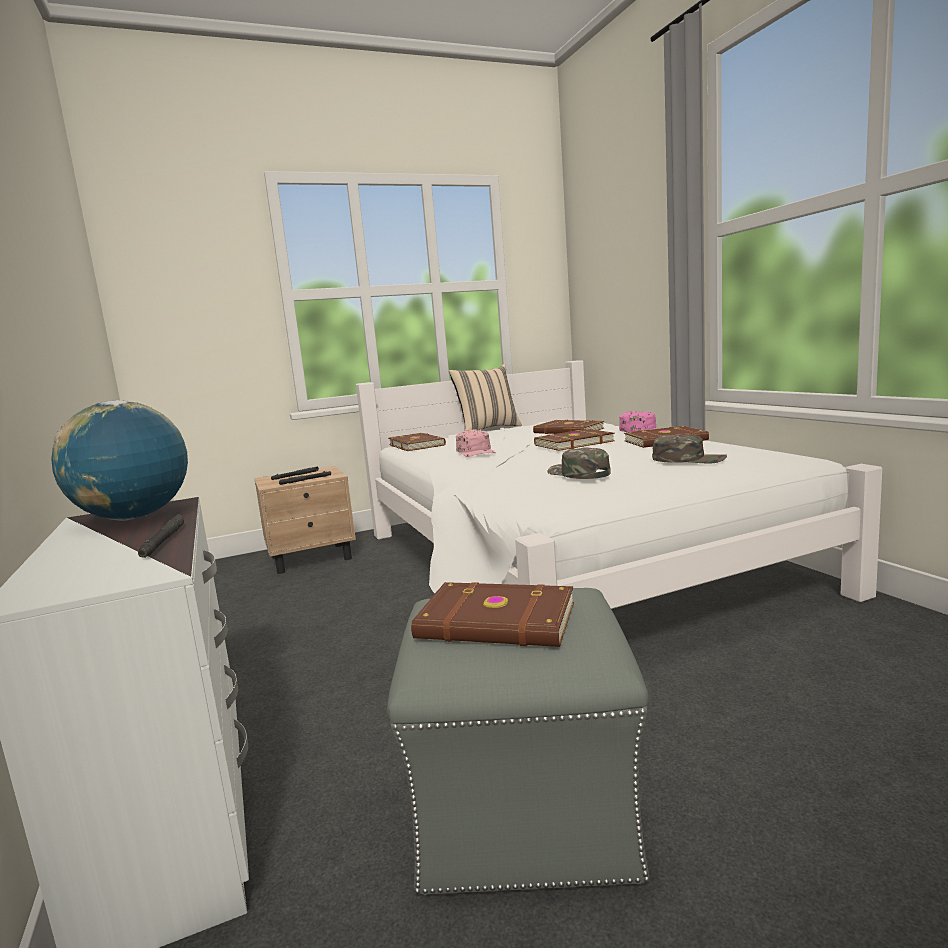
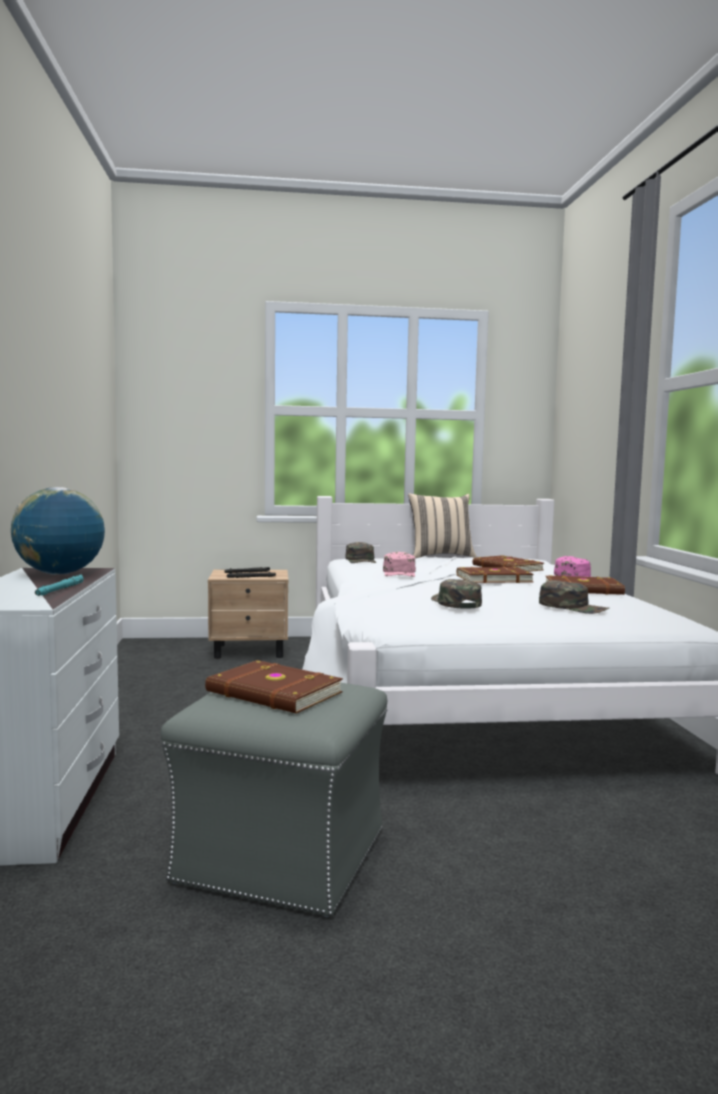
camera: 15 degrees right, 5 degrees down
black flashlight [138,514,184,558] -> turquoise flashlight [35,574,83,596]
brown book [388,433,446,451] -> green cap [345,542,376,563]

